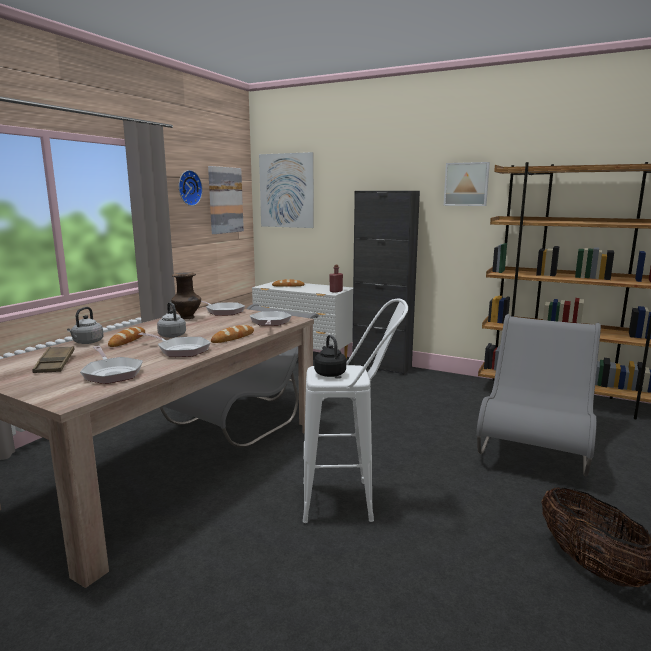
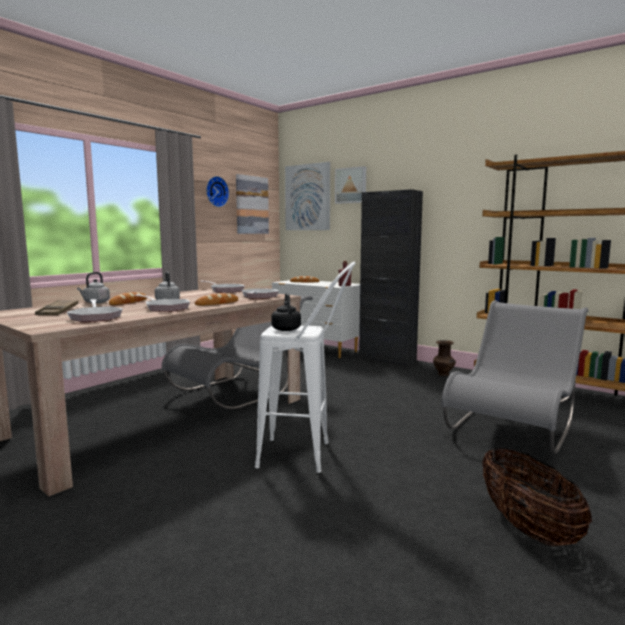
camera: 10 degrees right, 5 degrees down
brown vase [171,272,201,319] -> brown vase moved to [433,340,456,376]
picture [444,162,490,206] -> picture moved to [335,166,366,204]

